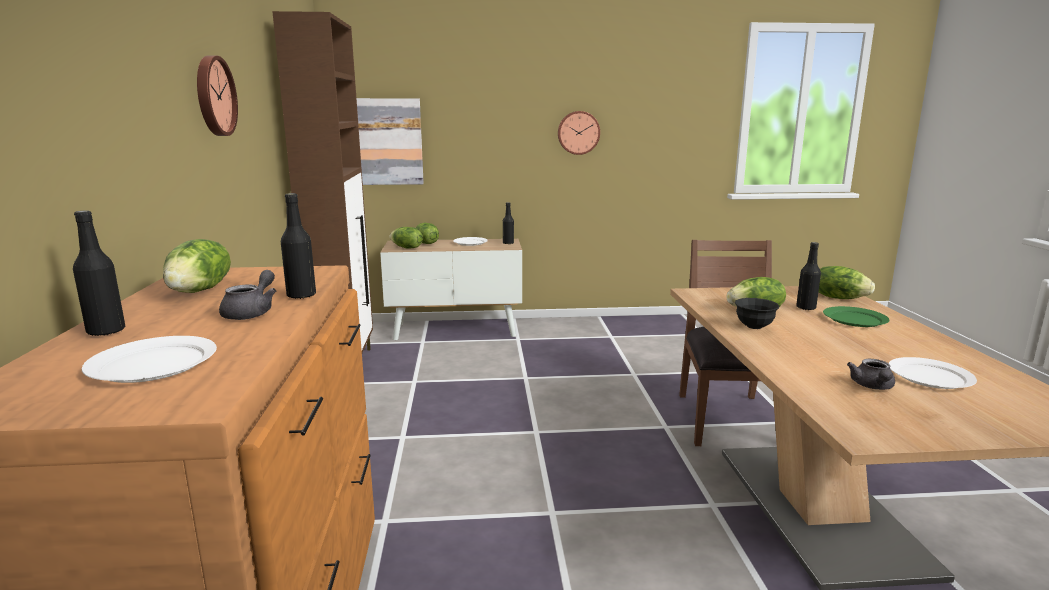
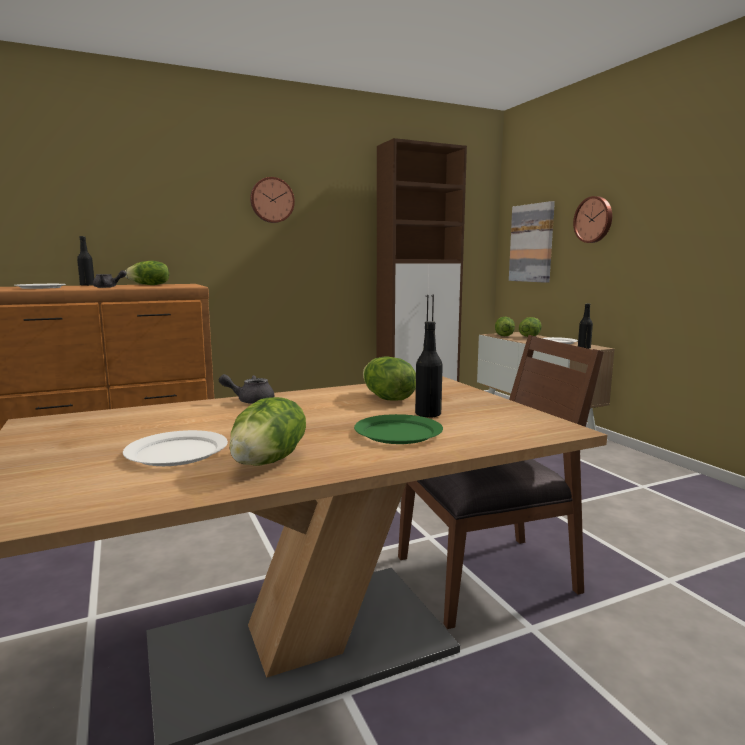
camera: 70 degrees right, 5 degrees down
black bottle [281,193,316,299] -> none
wall clock [558,111,600,155] -> wall clock moved to [573,196,612,243]
black bowl [735,298,779,329] -> none
lettuce [818,266,875,299] -> lettuce moved to [229,397,306,466]
grey teapot [847,359,895,390] -> grey teapot moved to [219,374,274,404]

